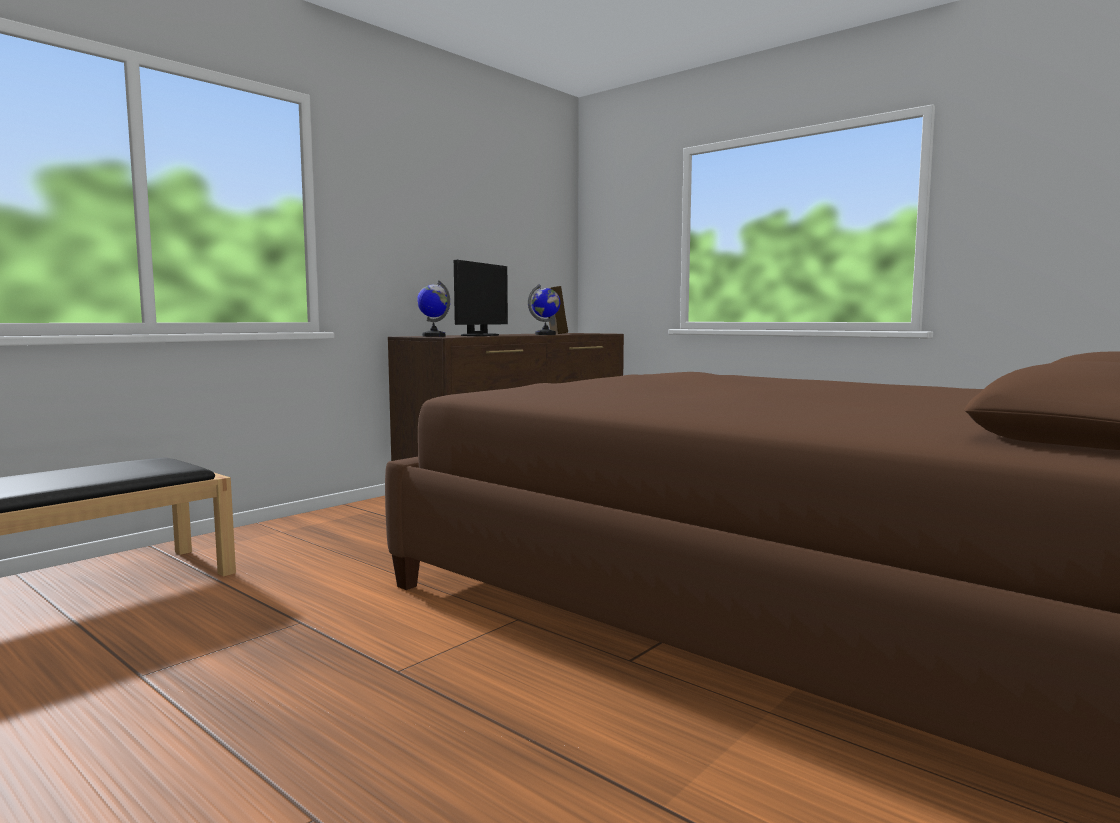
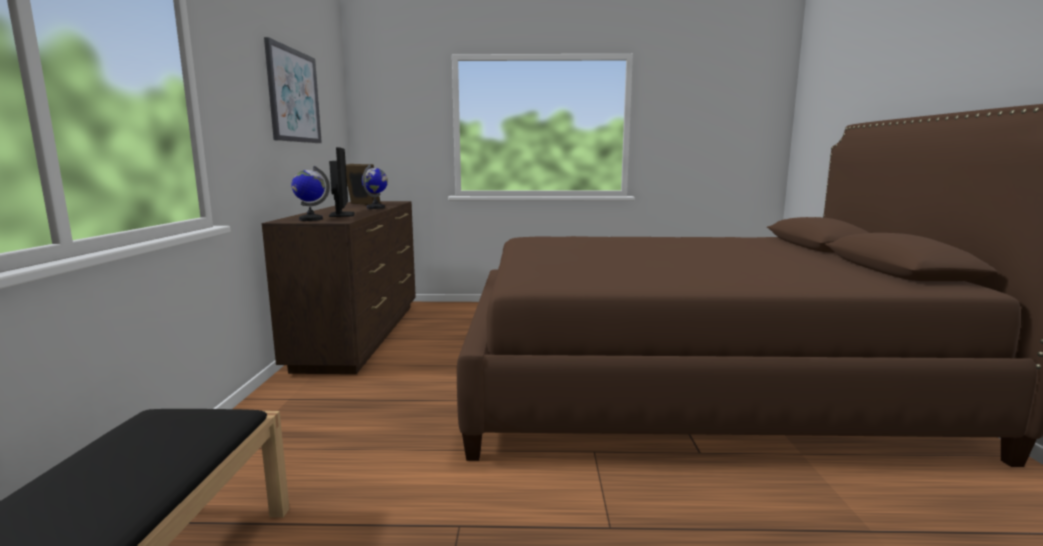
camera: 40 degrees left, 5 degrees up
none -> picture [264,37,322,143]

